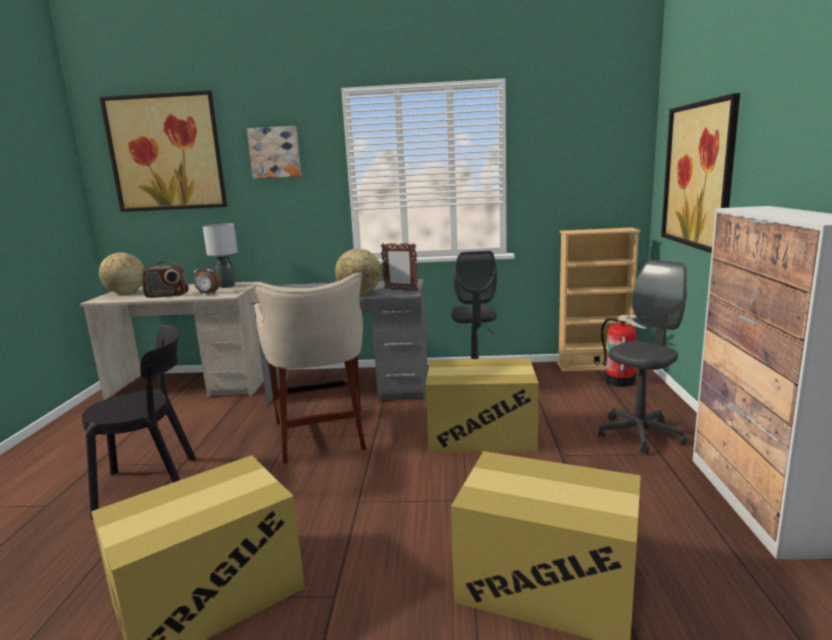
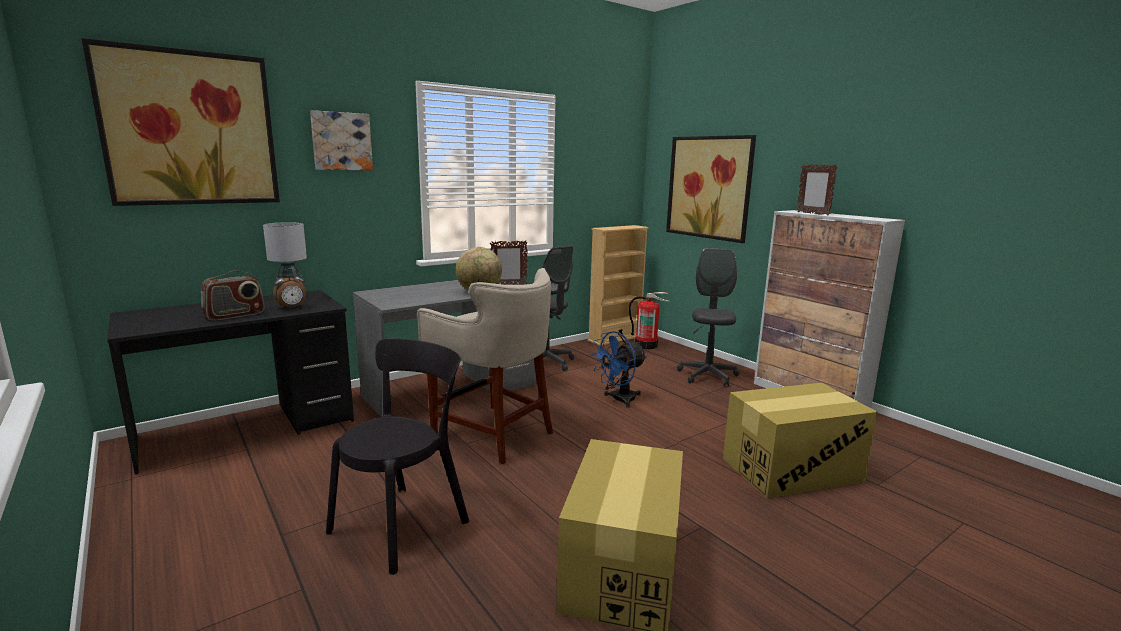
camera: 40 degrees left, 0 degrees up
beige desk [80,281,264,400] -> black desk [107,290,354,474]
globe [99,253,144,294] -> none
cardboard box [426,358,539,452] -> blue fan [591,331,647,408]
none -> picture frame [797,164,837,215]

